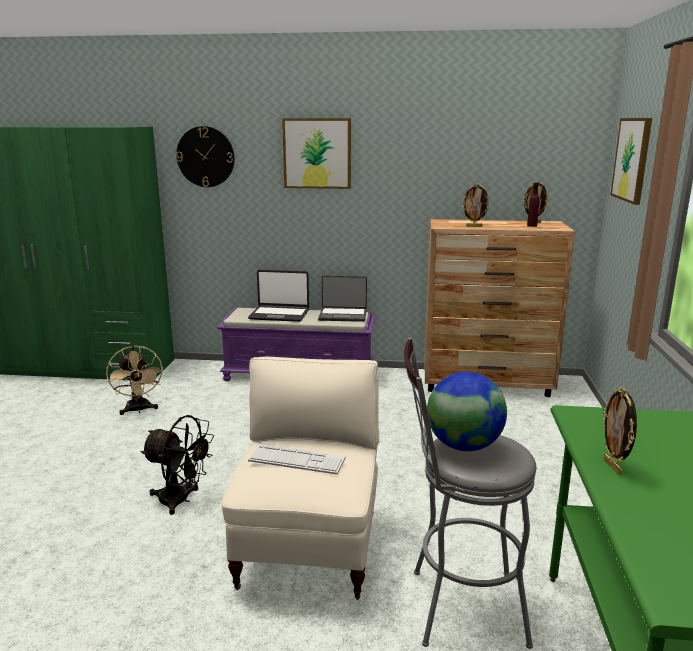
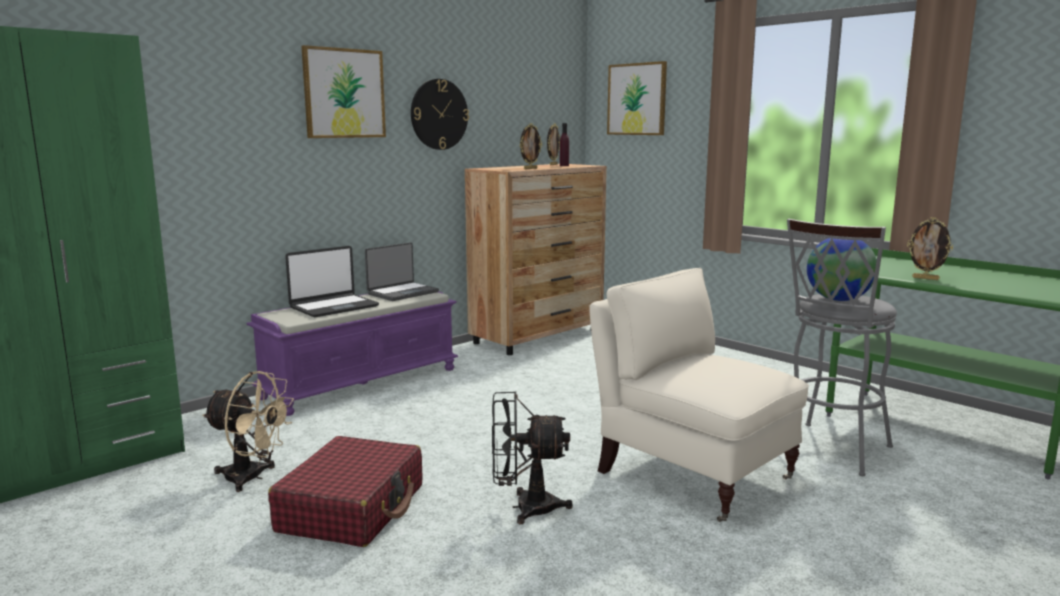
camera: 50 degrees left, 5 degrees down
black fan [141,415,214,515] -> black fan turned 150 degrees counterclockwise [492,392,573,524]
wall clock [176,126,234,187] -> wall clock moved to [411,79,469,150]
keyboard [248,444,346,475] -> none
none -> red suitcase [268,436,422,547]

